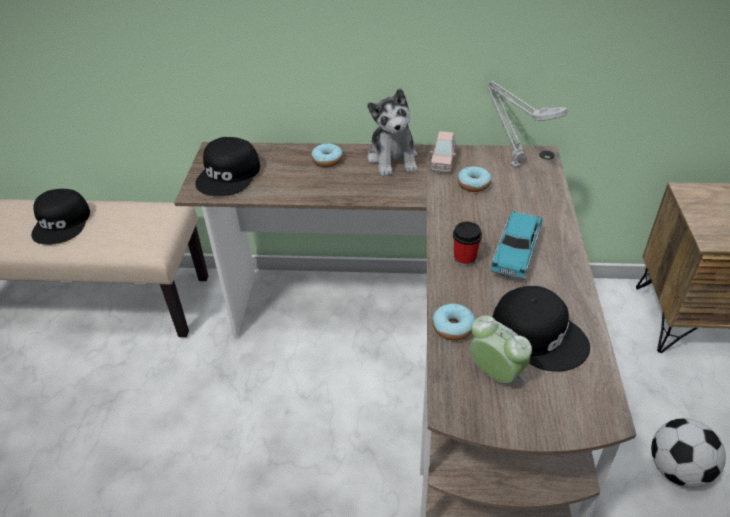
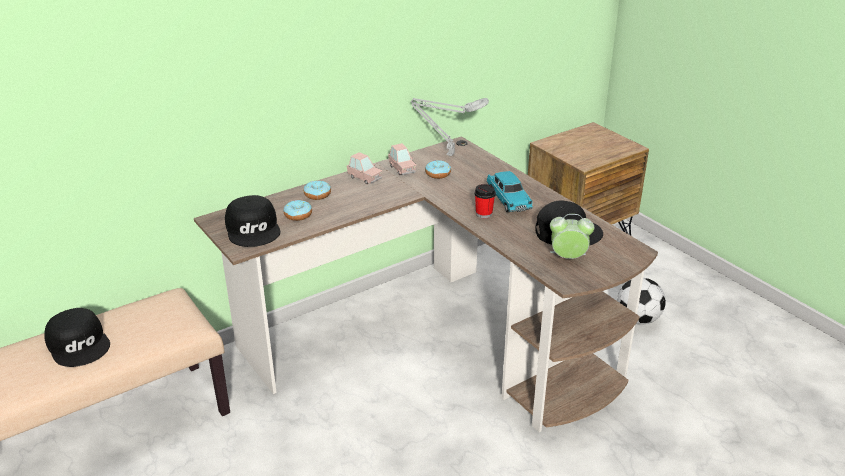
camera: 40 degrees left, 10 degrees down
plush toy [367,88,418,176] -> pink toy car [347,152,382,184]
donut [432,303,475,341] -> donut moved to [283,200,312,221]

